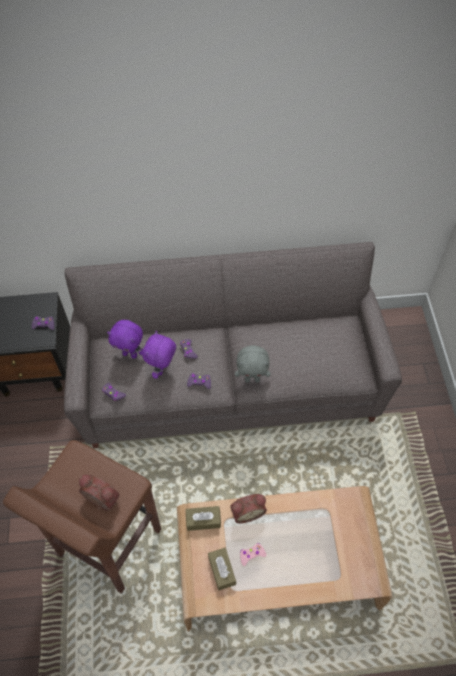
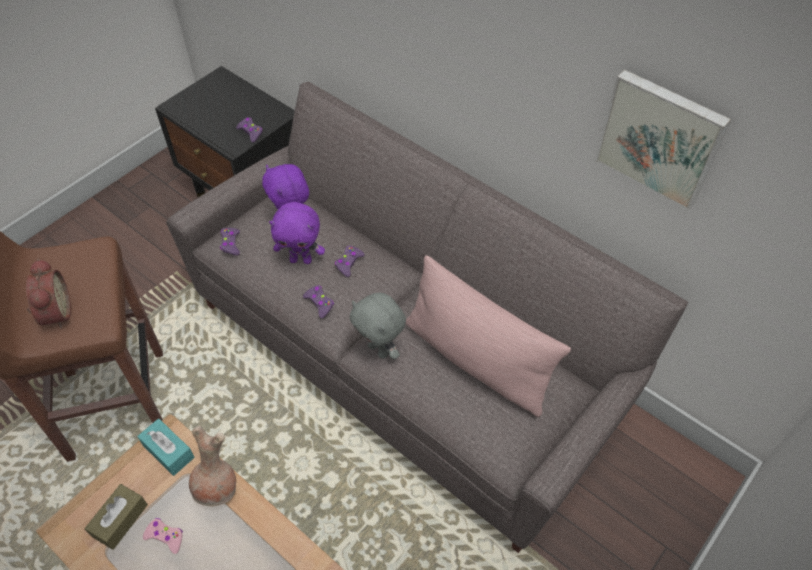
camera: 45 degrees right, 5 degrees down
purple plush toy [142,331,176,379] -> purple plush toy turned 150 degrees counterclockwise [269,202,325,264]
brown tissue box [186,506,221,531] -> turquoise tissue box [137,419,194,476]
alarm clock [230,494,267,524] -> brown vase [189,426,236,507]
none -> pink pillow [406,255,571,417]
none -> picture [595,70,731,210]

